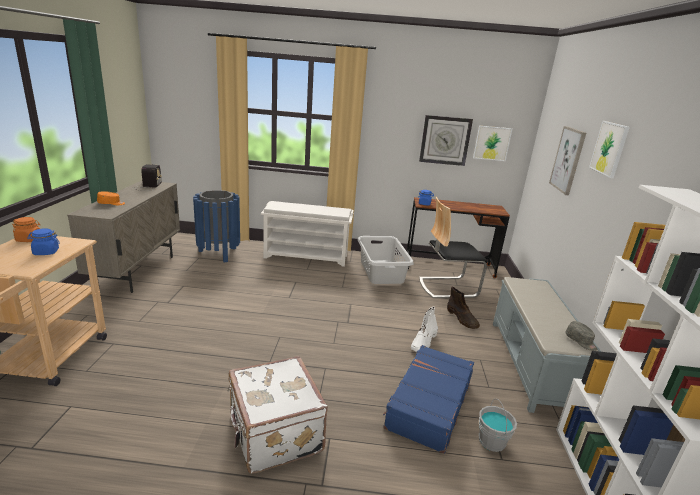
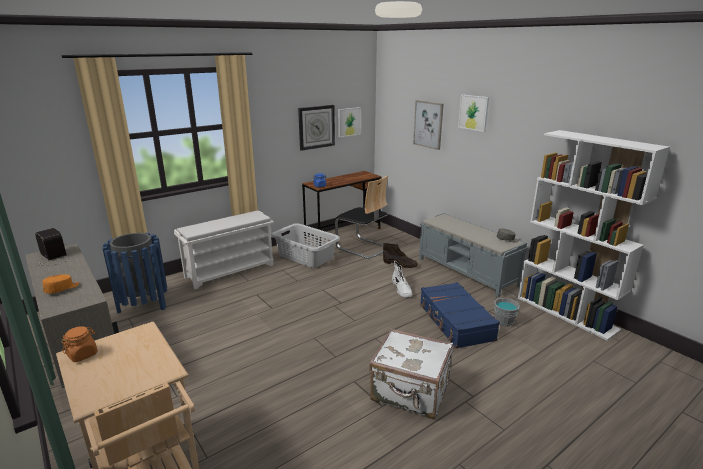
camera: 40 degrees left, 0 degrees up
blue jar [27,228,60,255] -> none
chair [419,197,487,298] -> chair turned 90 degrees counterclockwise [335,175,388,259]

